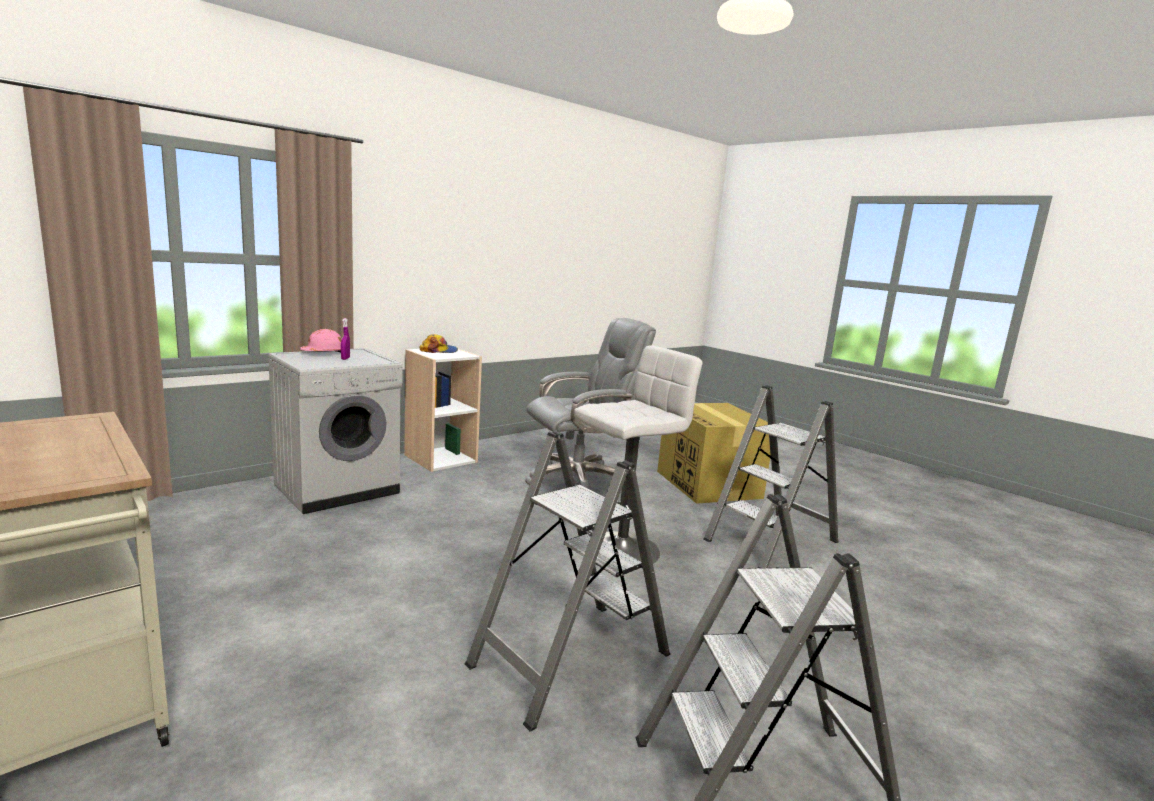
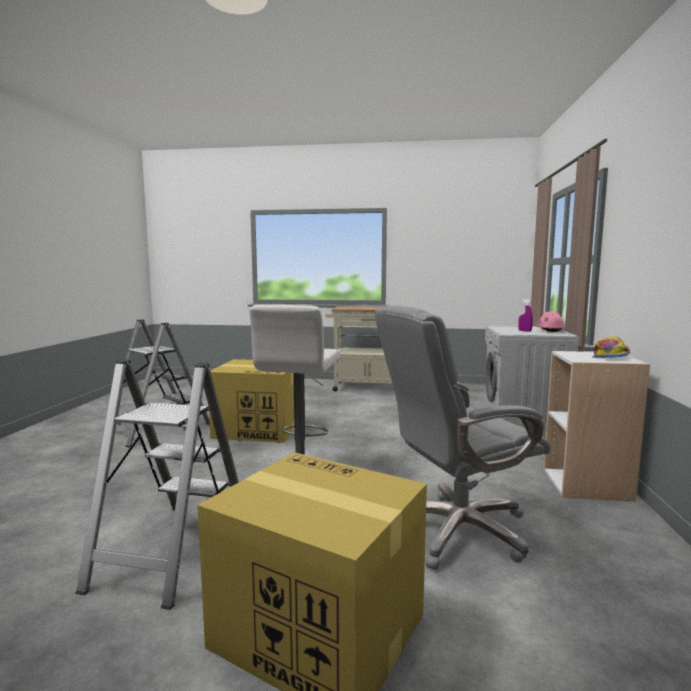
camera: 140 degrees right, 5 degrees down
grey step ladder [464,431,671,732] -> cardboard box [209,359,294,443]
grey office chair [525,318,656,489] -> grey office chair turned 45 degrees clockwise [375,305,550,570]

